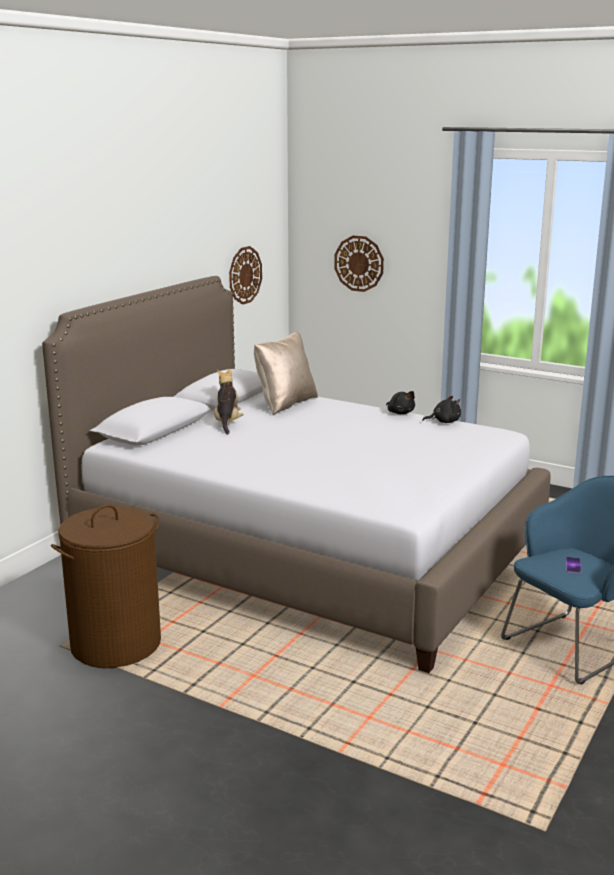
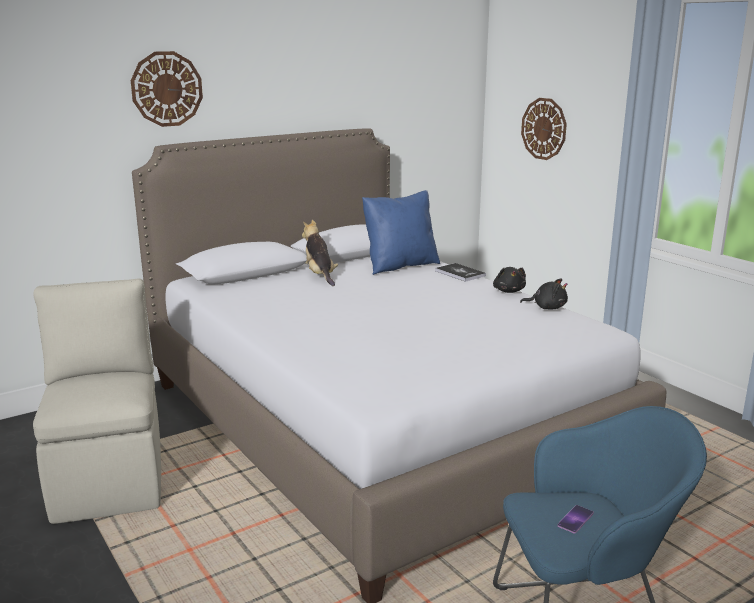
camera: 25 degrees right, 0 degrees up
brown laundry basket [51,505,161,668] -> beige chair [33,278,161,524]
plush toy [214,369,244,434] -> plush toy turned 45 degrees counterclockwise [302,220,338,286]
wall clock [229,246,262,305] -> wall clock moved to [131,51,203,127]
beige pillow [254,332,318,415] -> blue pillow [362,190,440,275]
none -> book [435,263,486,282]

